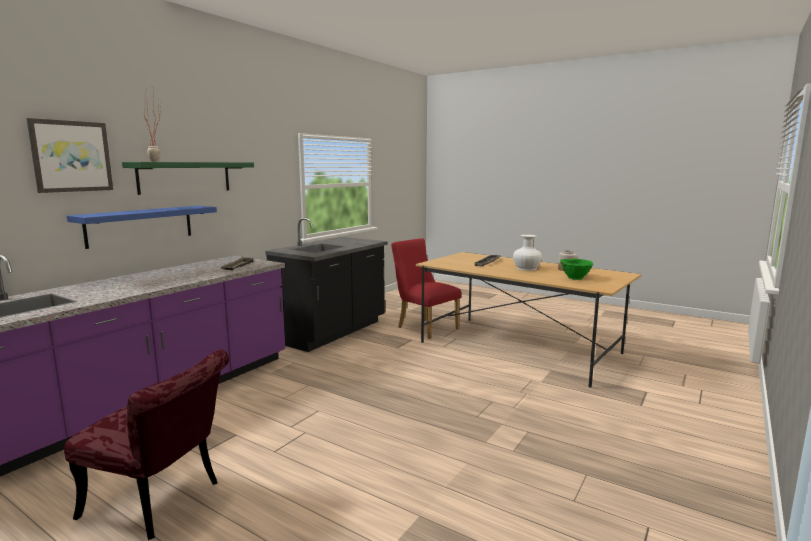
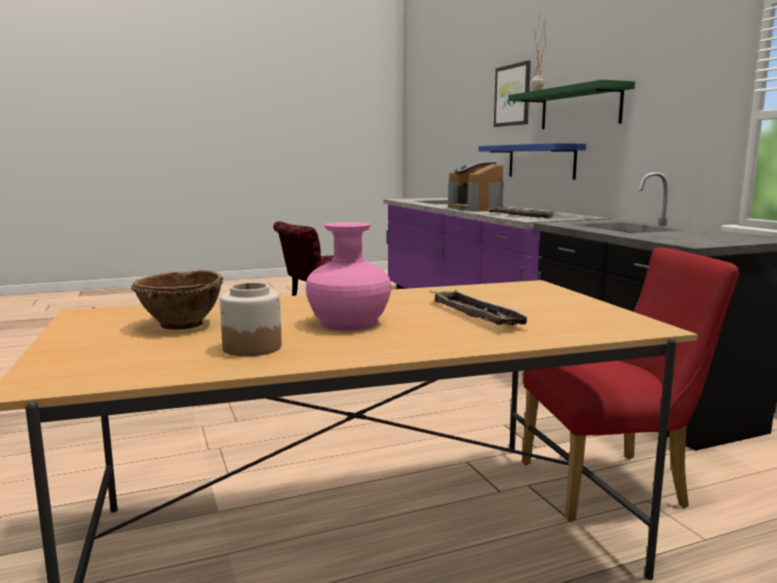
camera: 125 degrees right, 0 degrees up
white vase [513,235,542,271] -> pink vase [306,222,391,331]
green bowl [560,259,593,280] -> brown bowl [131,270,223,330]
none -> coffee machine [448,162,504,212]

